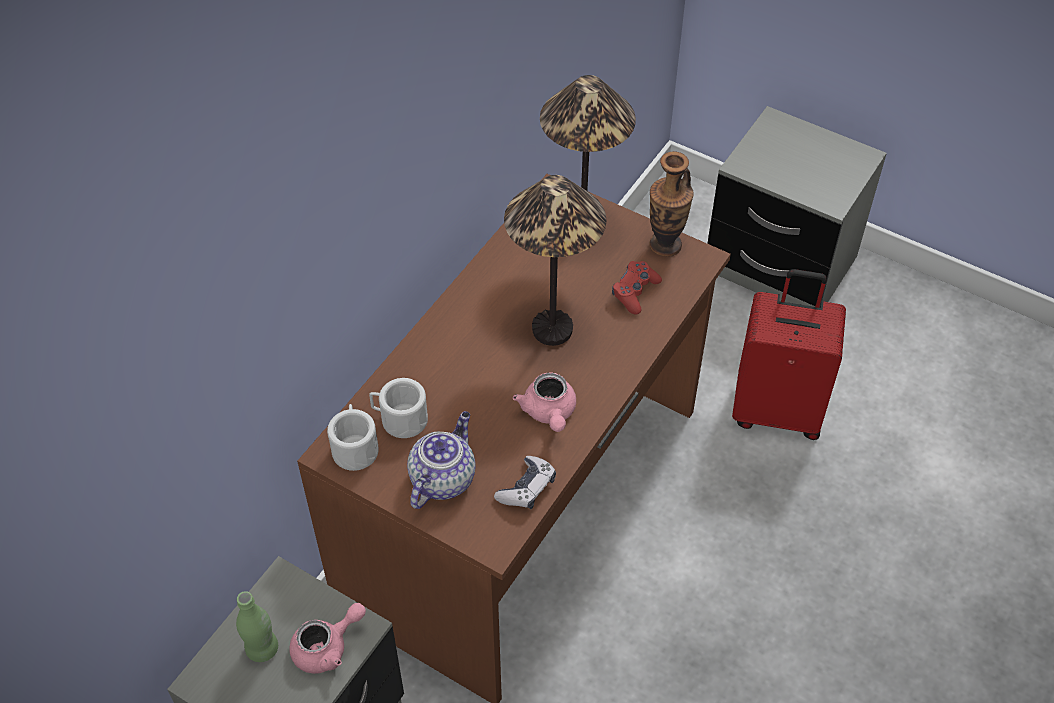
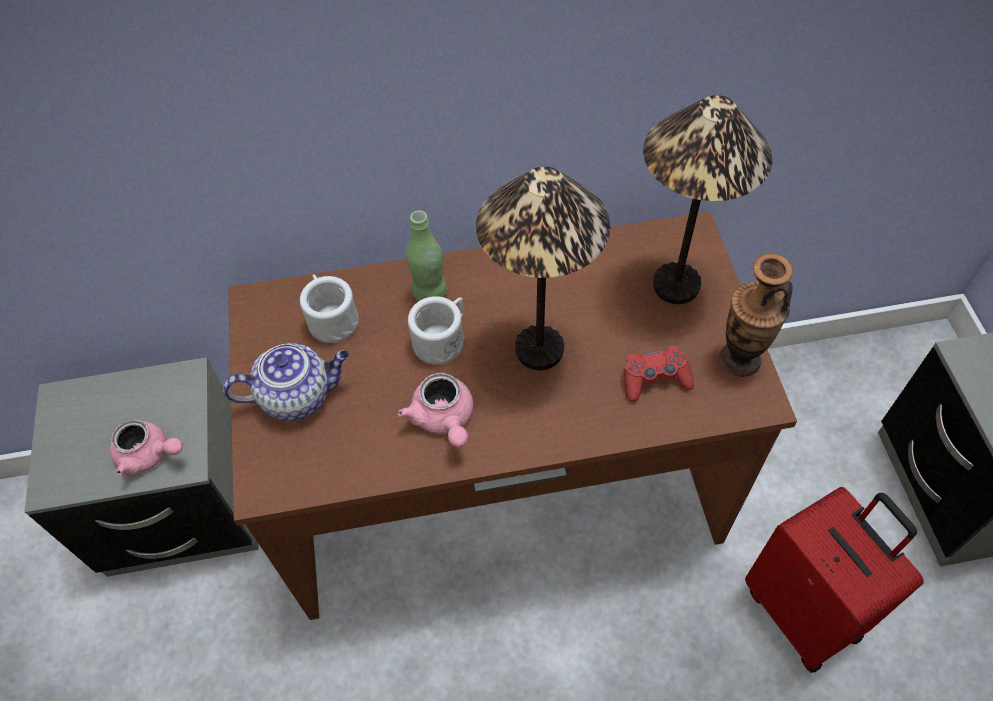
camera: 50 degrees right, 5 degrees up
green bottle [236,591,278,662] -> green bottle moved to [406,210,447,301]
white mug [327,404,378,471] -> white mug moved to [408,296,464,365]
game controller [494,456,556,509] -> none
pink teapot [513,373,576,432] -> pink teapot turned 60 degrees counterclockwise [398,373,473,447]

